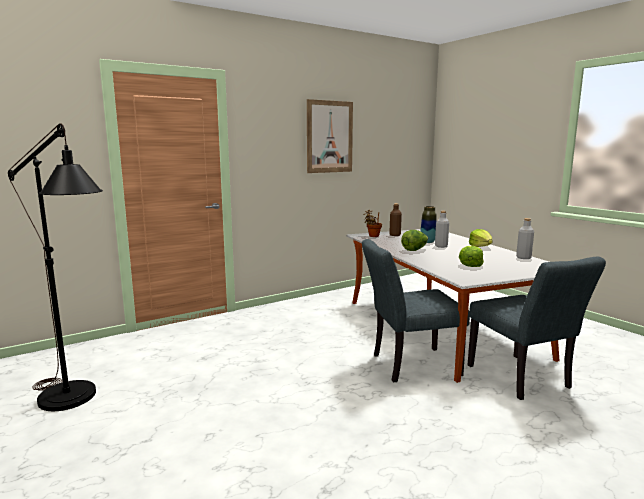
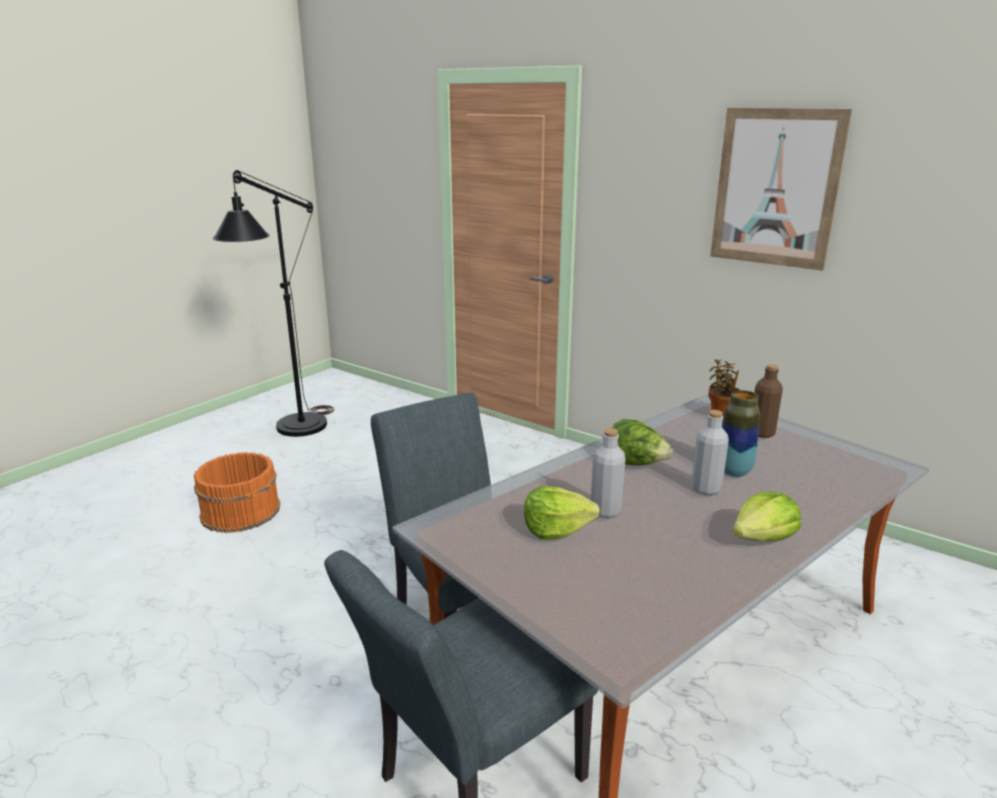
camera: 70 degrees right, 10 degrees up
grey bottle [516,218,534,259] -> grey bottle moved to [591,428,626,518]
none -> orange bucket [194,452,281,533]

